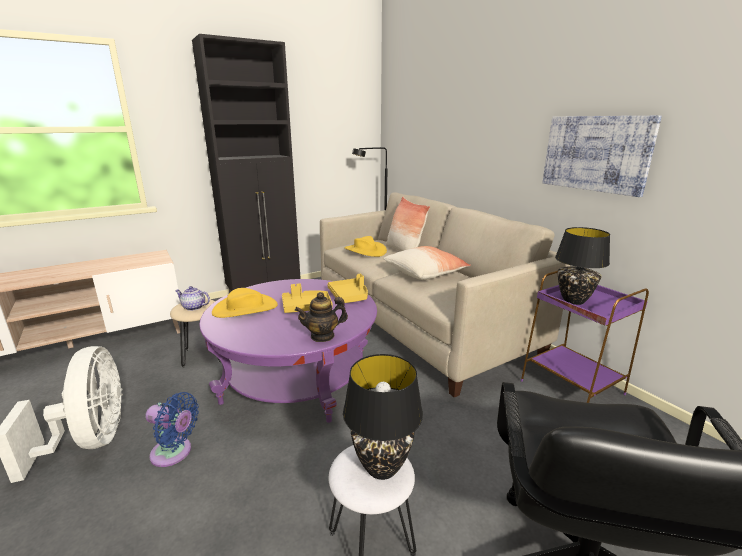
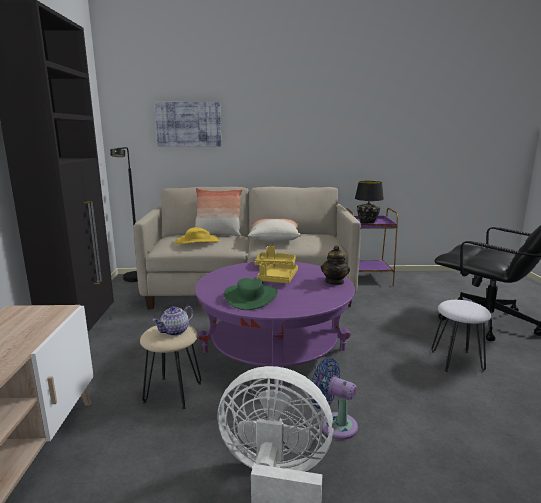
camera: 60 degrees left, 5 degrees down
blue fan [145,392,199,467] -> blue fan turned 105 degrees counterclockwise [310,358,358,440]
yellow hat [212,288,278,318] -> green hat [224,278,278,310]
black table lamp [343,354,423,480] -> none
picture [542,116,662,197] -> picture moved to [155,102,221,147]

